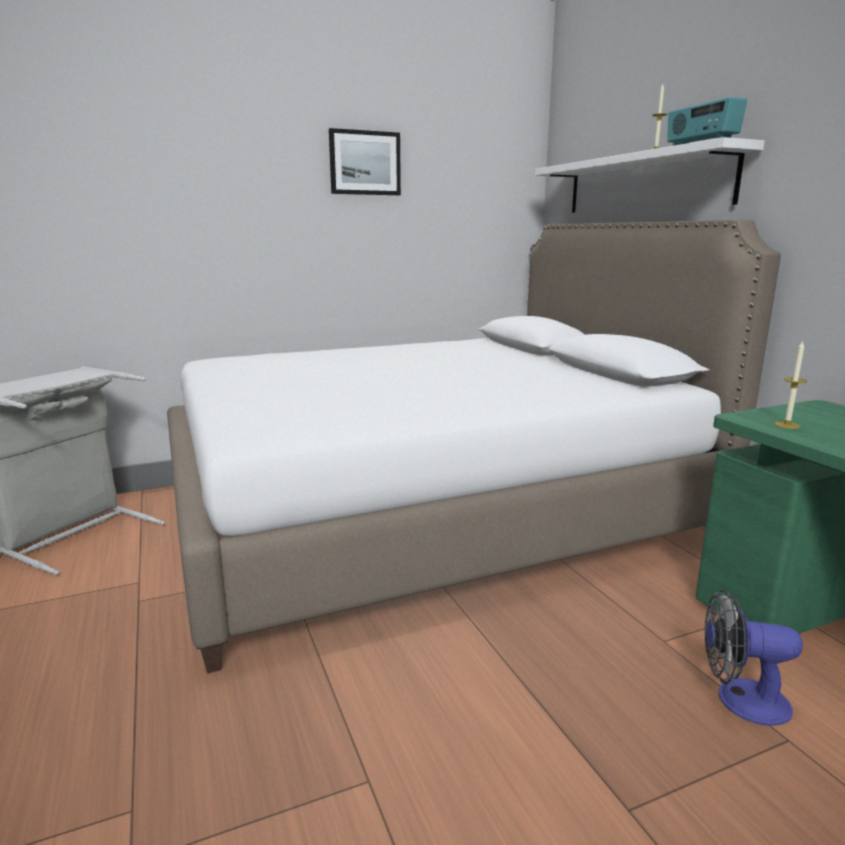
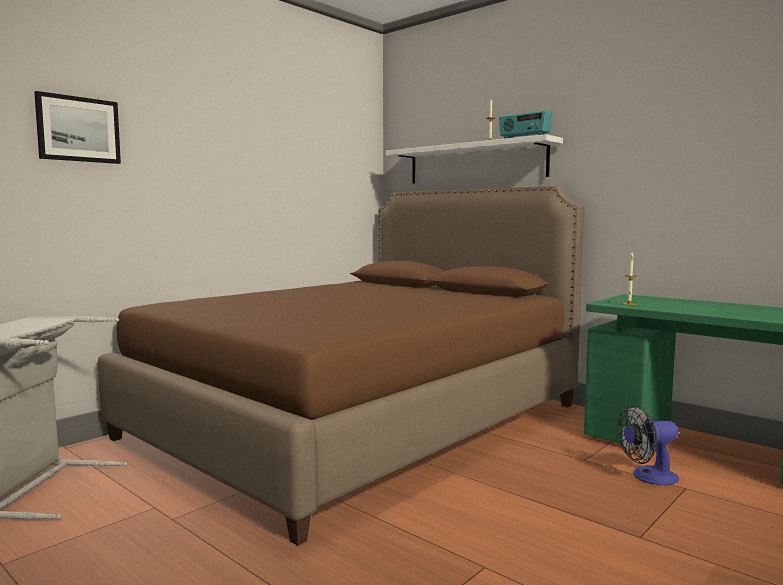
camera: 25 degrees left, 10 degrees down
white bed [167,220,781,673] -> brown bed [98,186,584,546]
picture [329,128,401,195] -> picture moved to [34,91,121,164]

